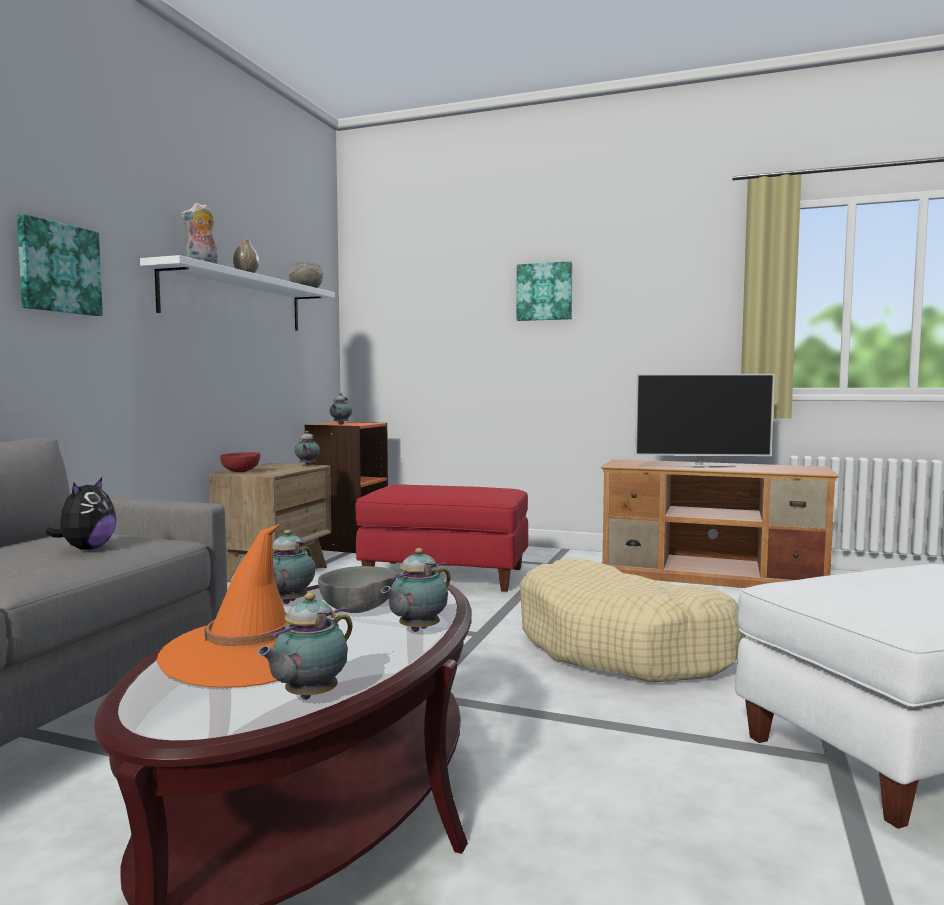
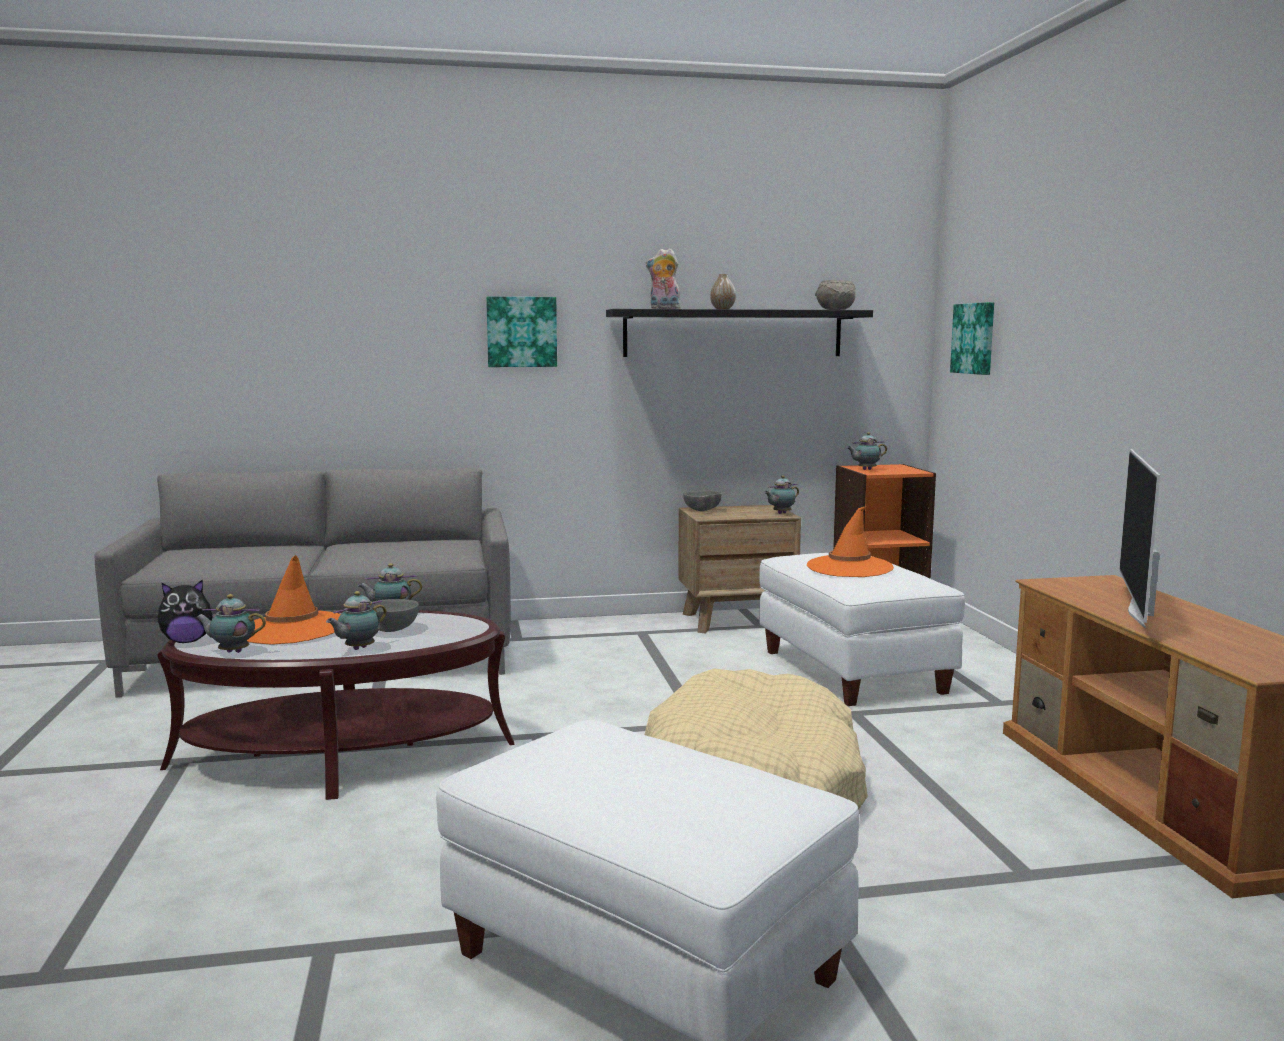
camera: 60 degrees right, 5 degrees up
plush toy [46,478,116,550] -> plush toy moved to [158,580,217,643]
white shelf [140,255,335,331] -> black shelf [606,309,873,357]
red bowl [220,452,260,472] -> grey bowl [683,490,722,511]
red ottoman [355,484,528,592] -> white ottoman [759,553,965,706]
teapot [381,548,451,632] -> teapot turned 60 degrees counterclockwise [326,591,387,650]
picture [516,261,572,321] -> picture moved to [950,302,994,375]
television [635,374,775,468] -> television turned 45 degrees clockwise [1119,449,1160,629]
none -> orange hat [807,506,894,577]

